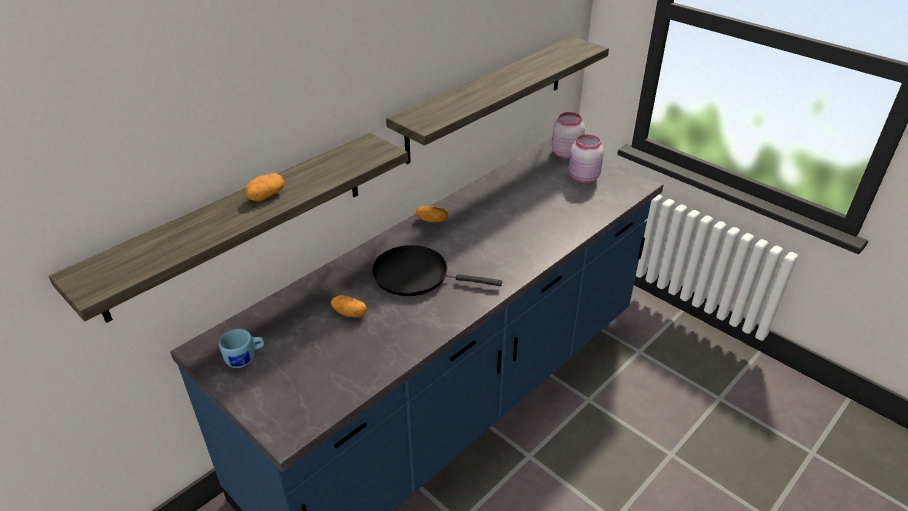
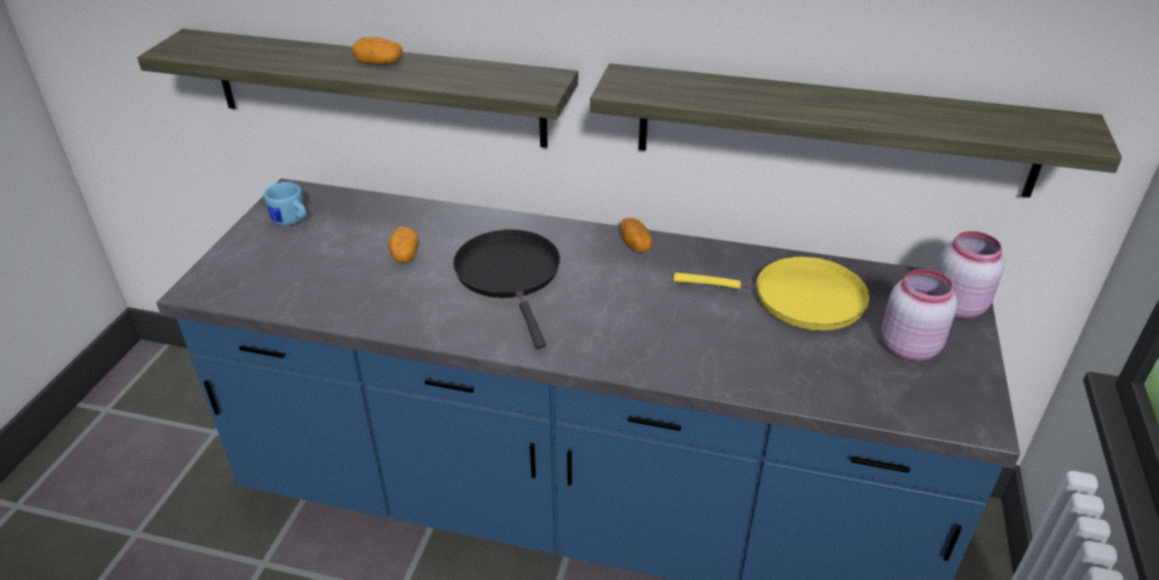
camera: 60 degrees right, 0 degrees up
none -> yellow frying pan [673,256,870,330]

